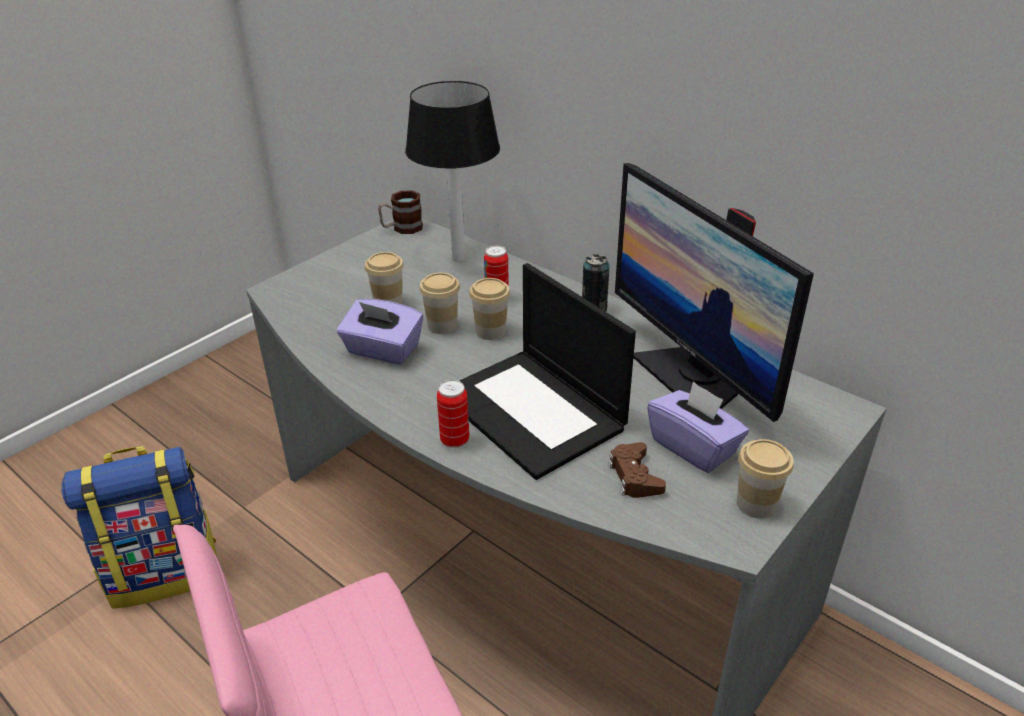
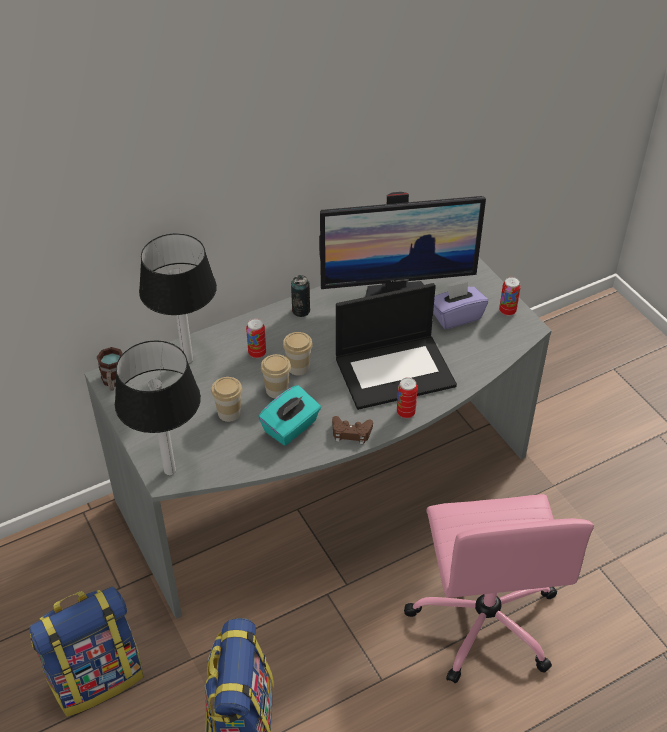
camera: 70 degrees left, 10 degrees up
purple tissue box [337,299,423,365] -> turquoise tissue box [258,385,321,446]
brown game controller [608,442,666,498] -> brown game controller moved to [332,416,373,444]
cup [737,439,794,518] -> can [499,277,521,316]
none -> backpack [29,587,144,717]
none -> table lamp [115,341,201,475]

